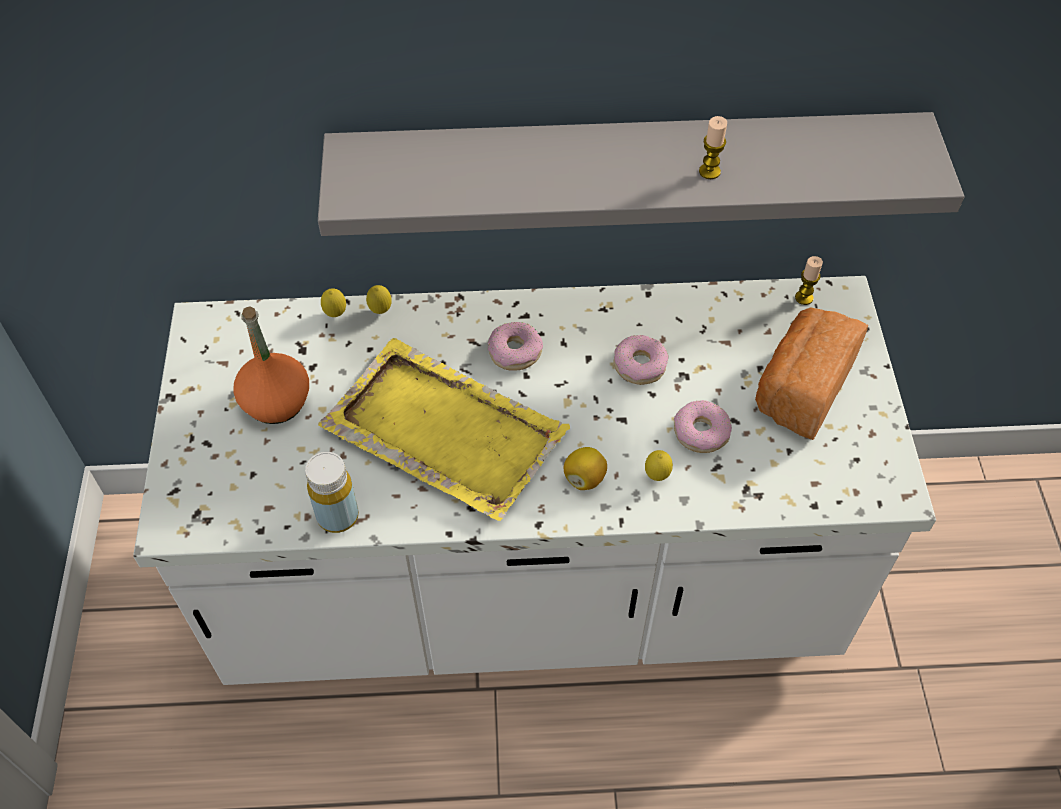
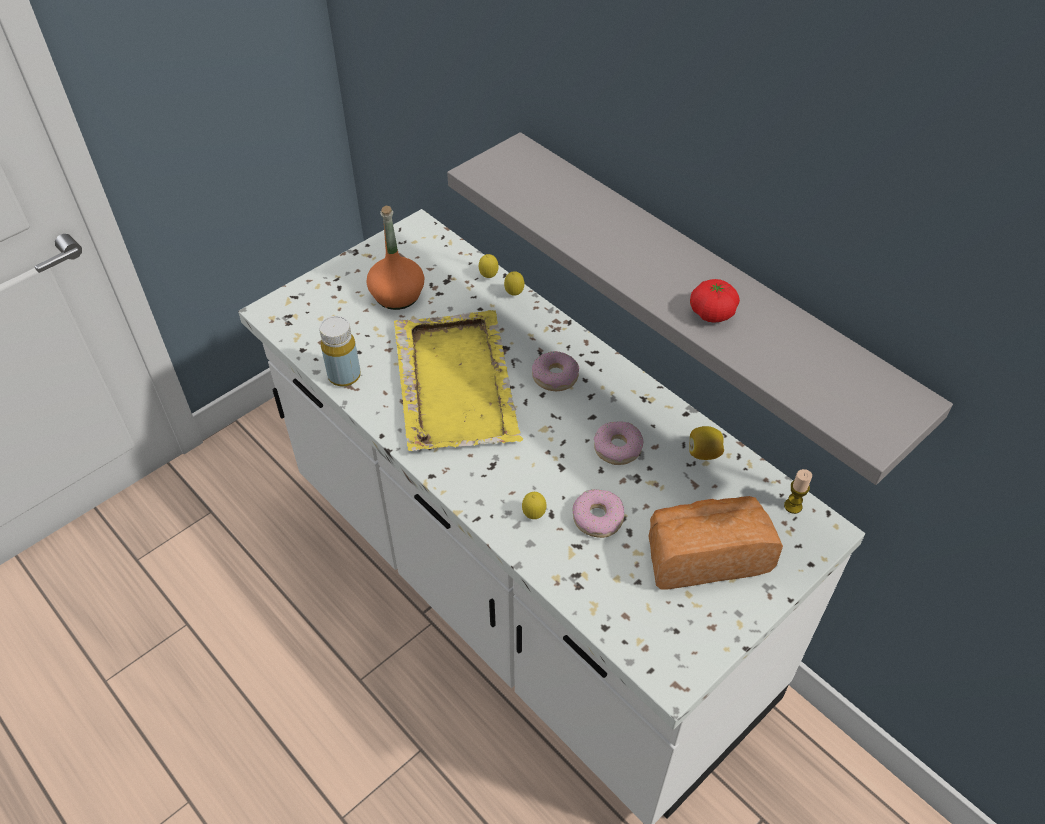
camera: 50 degrees right, 5 degrees down
lemon [563,447,607,490] -> lemon moved to [689,426,724,460]
candle [699,116,727,179] -> tomato [690,279,740,323]

